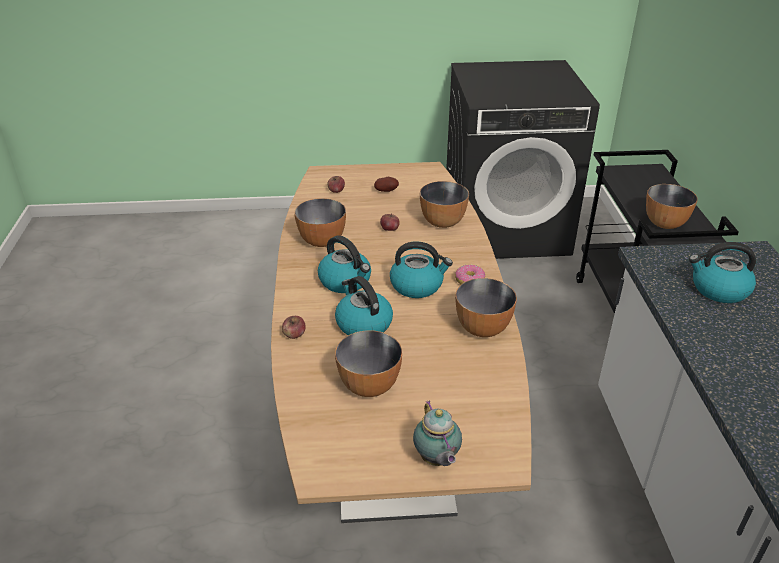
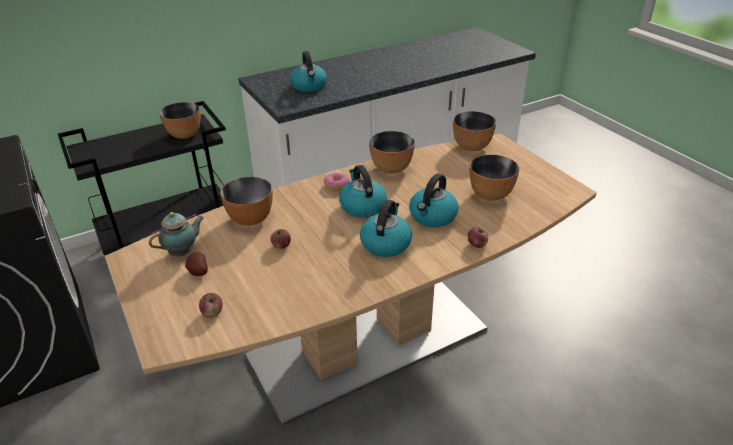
camera: 115 degrees left, 0 degrees up
bowl [294,198,346,247] -> bowl moved to [453,111,496,151]
teapot [413,400,462,466] -> teapot moved to [149,212,204,257]

